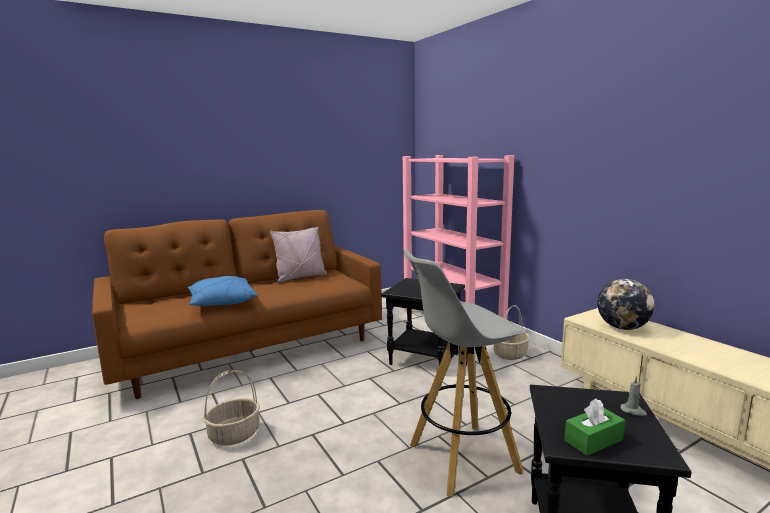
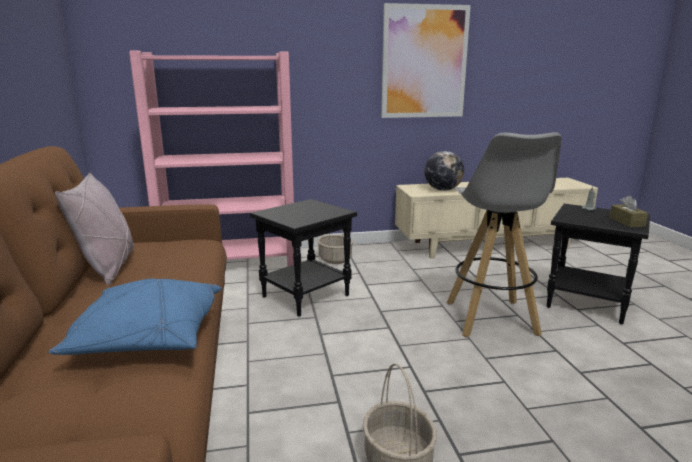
camera: 70 degrees left, 5 degrees up
green tissue box [564,398,625,456] -> brown tissue box [609,195,648,227]
none -> picture [381,3,471,118]

